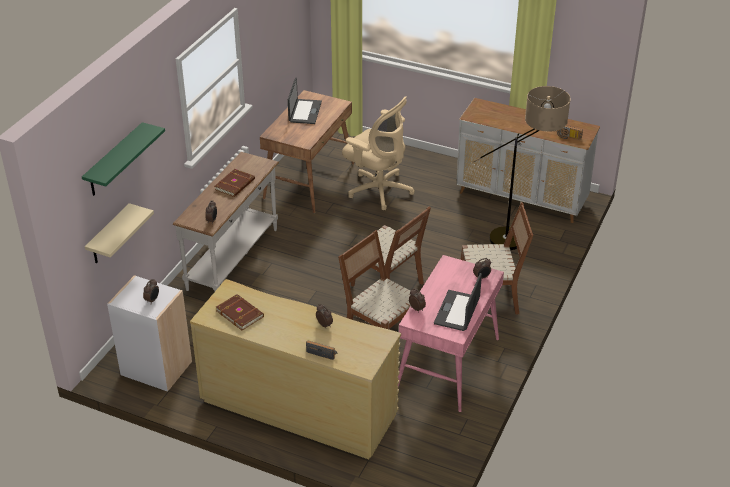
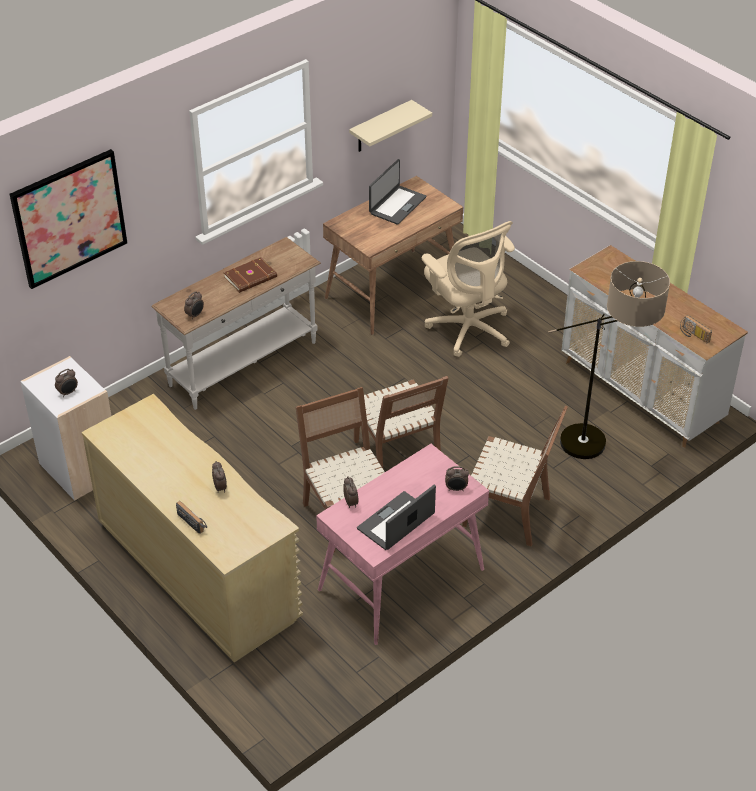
camera: 25 degrees right, 5 degrees up
green shelf [82,122,165,196] -> picture [9,149,127,289]
beige shelf [85,203,154,263] -> beige shelf moved to [349,100,432,152]
brown book [216,294,264,330] -> none

